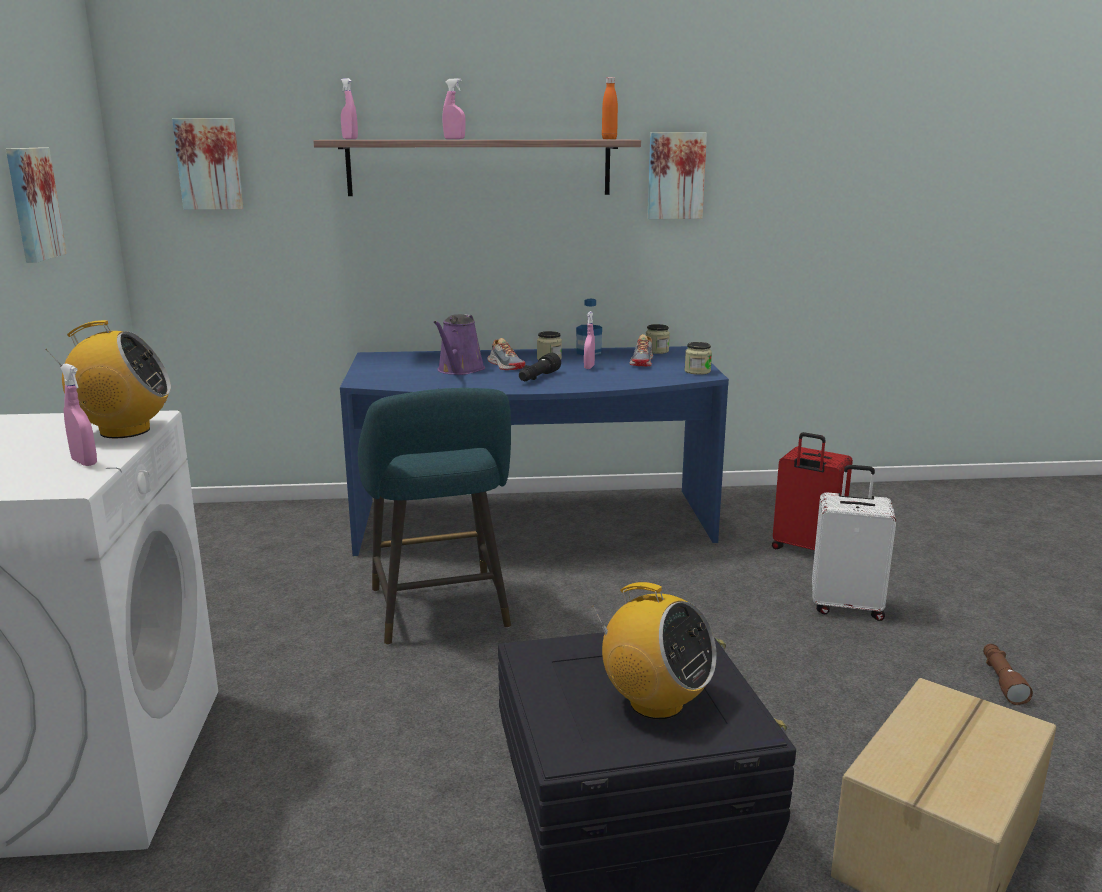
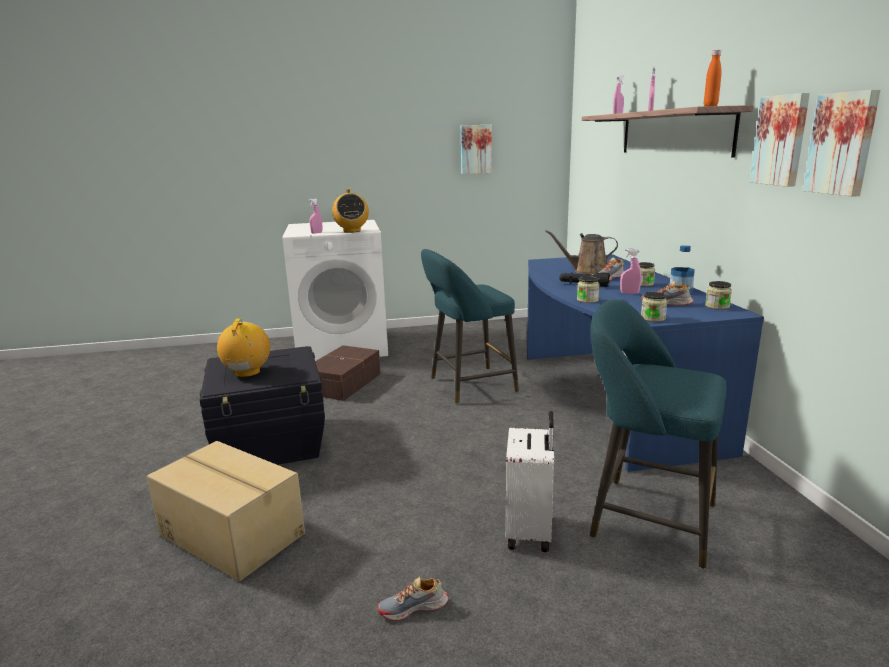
camera: 85 degrees right, 0 degrees up
picture [172,118,243,210] -> picture moved to [803,90,881,197]
purple watering can [434,314,485,375] -> brown watering can [545,230,618,274]
radio [593,582,717,719] -> radio turned 150 degrees clockwise [217,318,270,377]
red suitcase [772,432,853,550] -> turquoise stool [590,299,727,569]
brown flashlight [983,644,1033,705] -> shoe [378,577,449,621]
none -> brown storage box [315,345,381,401]
none -> jar [577,276,599,303]

